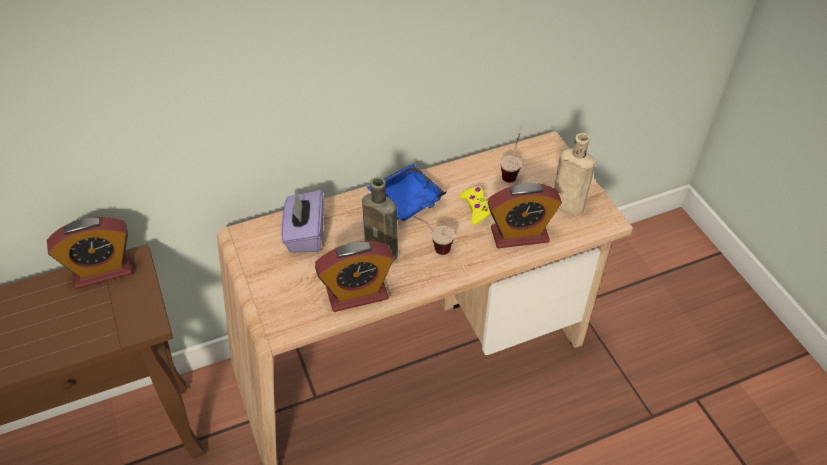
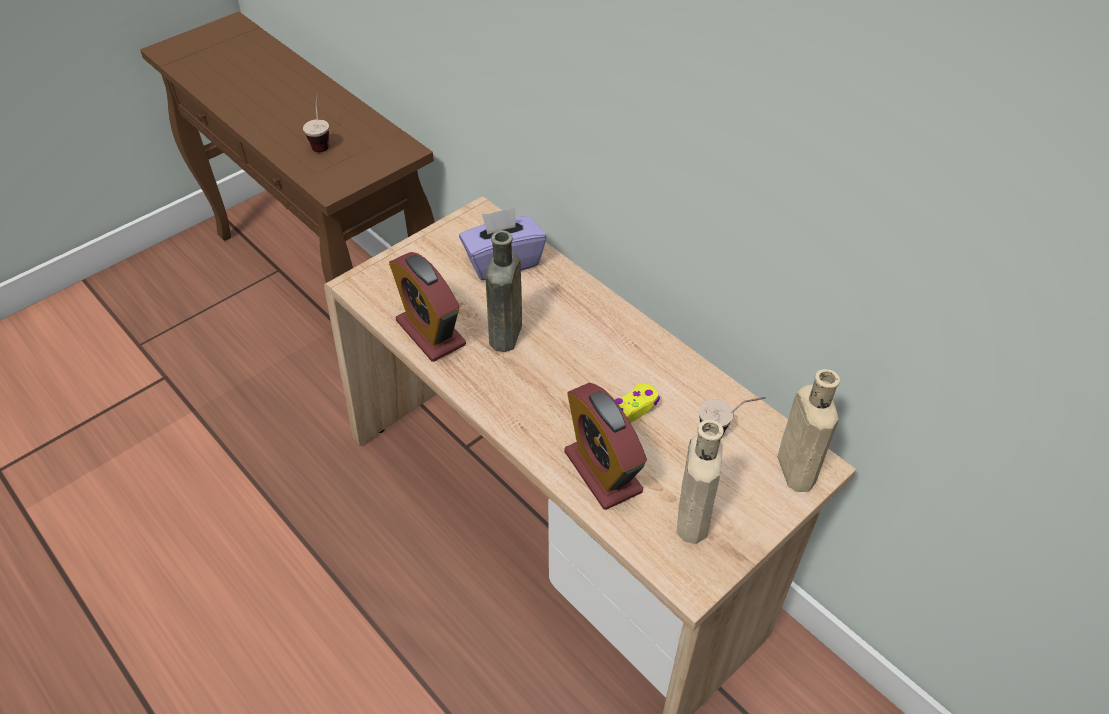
camera: 70 degrees right, 0 degrees up
alarm clock [47,217,133,290] -> none
blue tray [367,164,446,222] -> none
cup [414,216,455,255] -> cup moved to [303,92,329,152]
none -> beige bottle [778,369,840,492]

